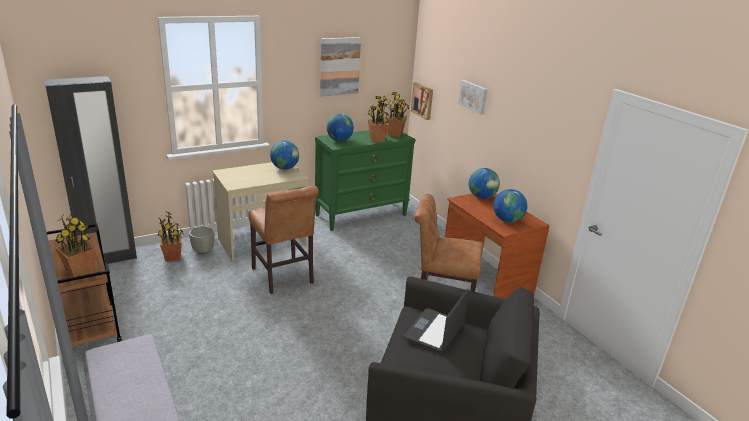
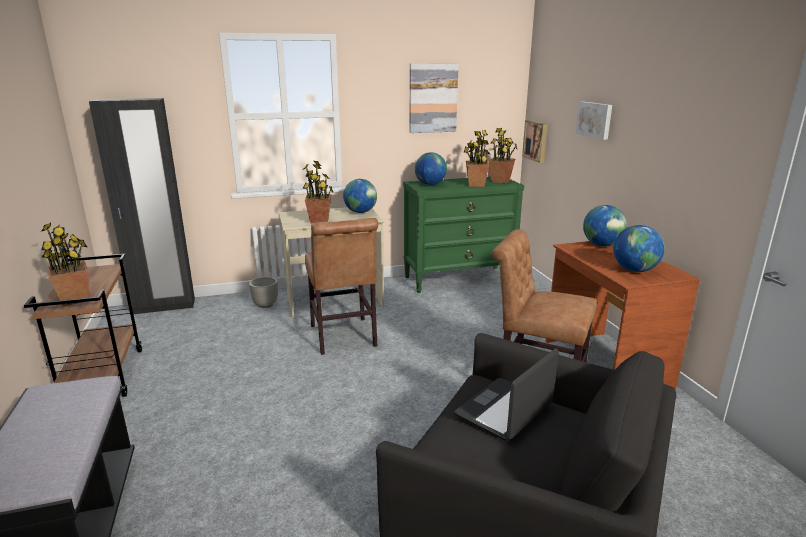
camera: 15 degrees right, 5 degrees down
potted plant [158,212,183,262] -> potted plant moved to [302,161,334,224]

